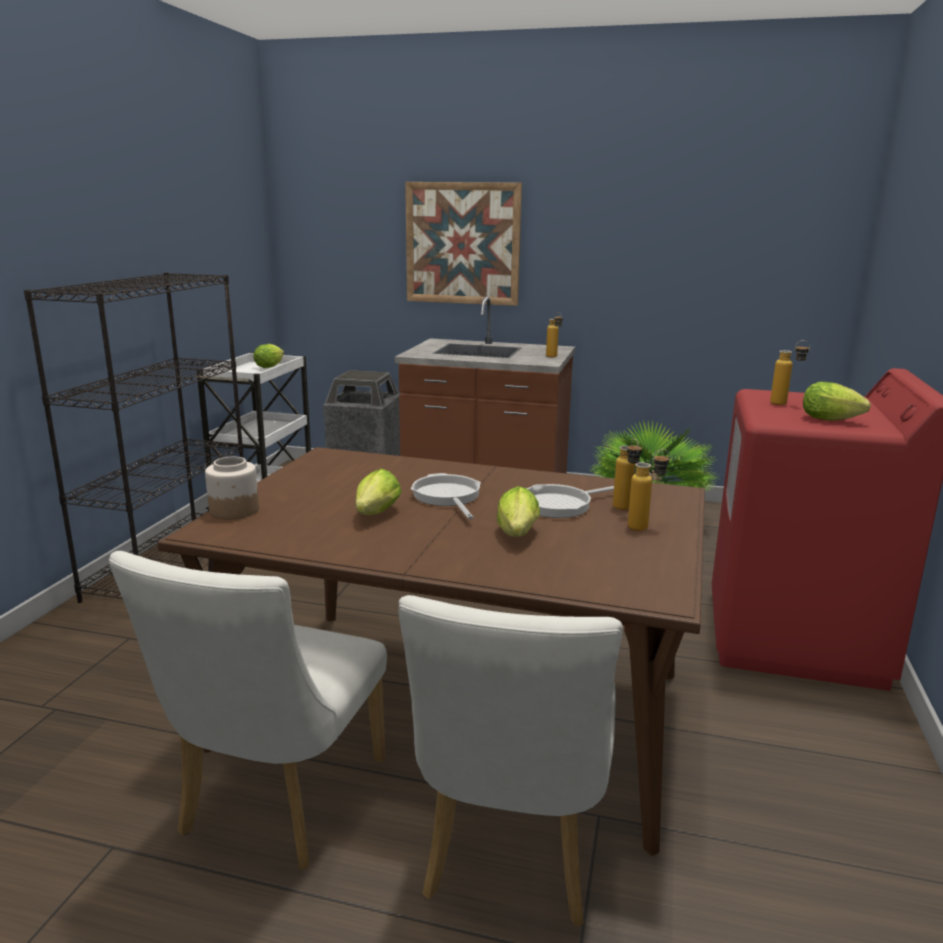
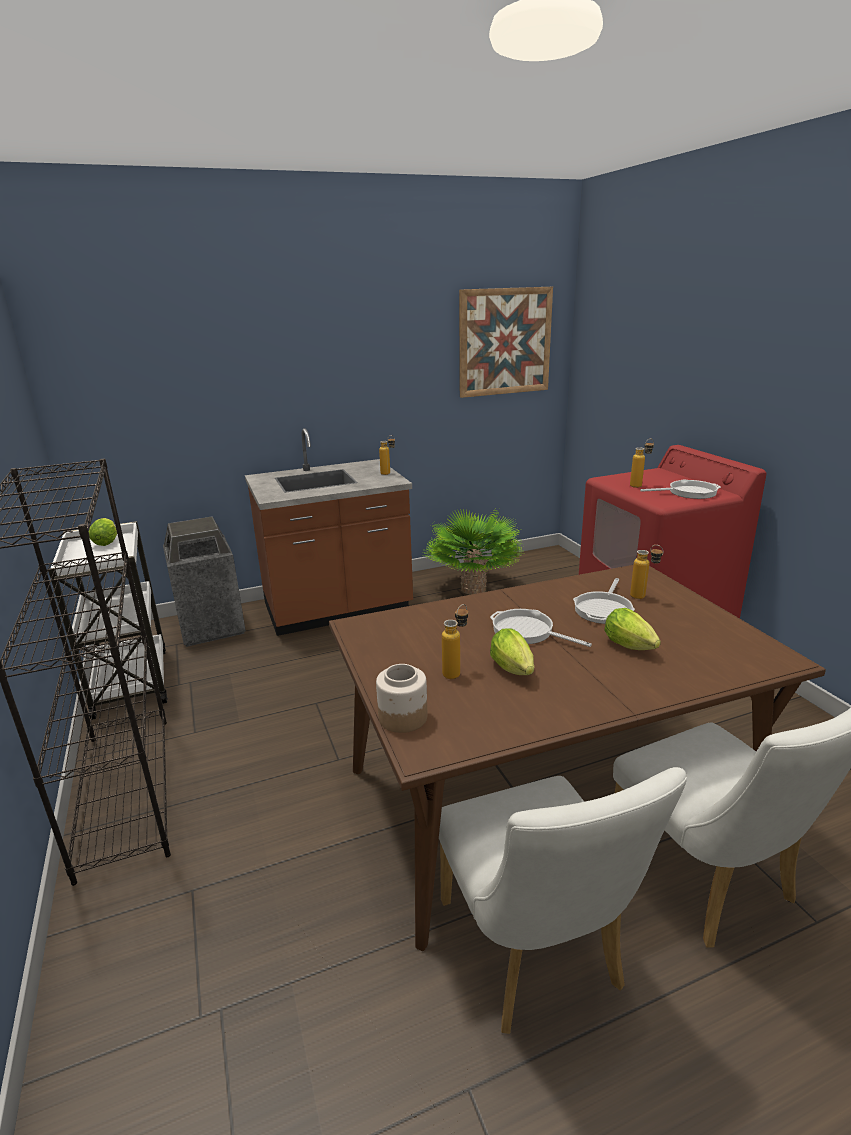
camera: 35 degrees left, 5 degrees up
picture [405,182,522,306] -> picture moved to [459,287,553,398]
bottle [628,449,670,531] -> bottle moved to [442,604,468,679]
lettuce [803,382,871,421] -> frying pan [640,480,721,499]

